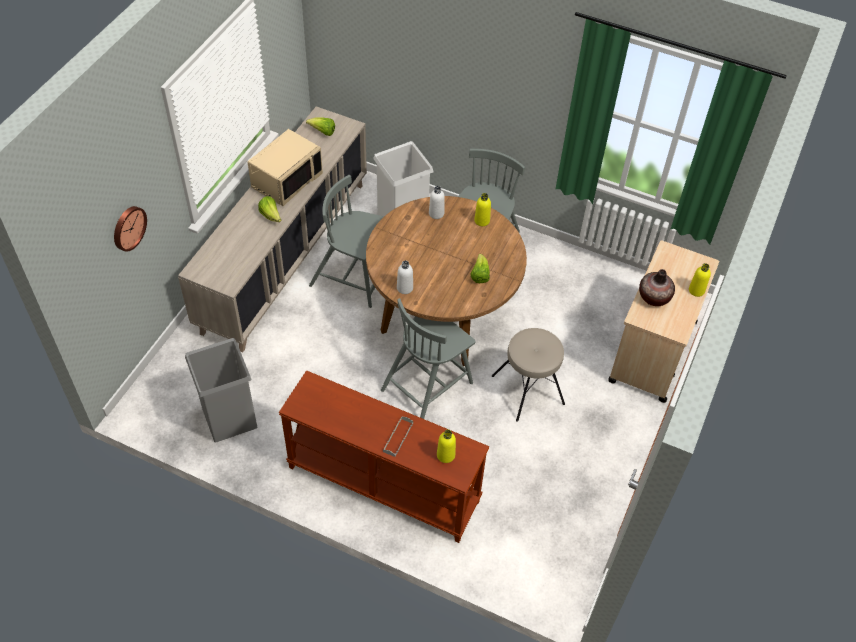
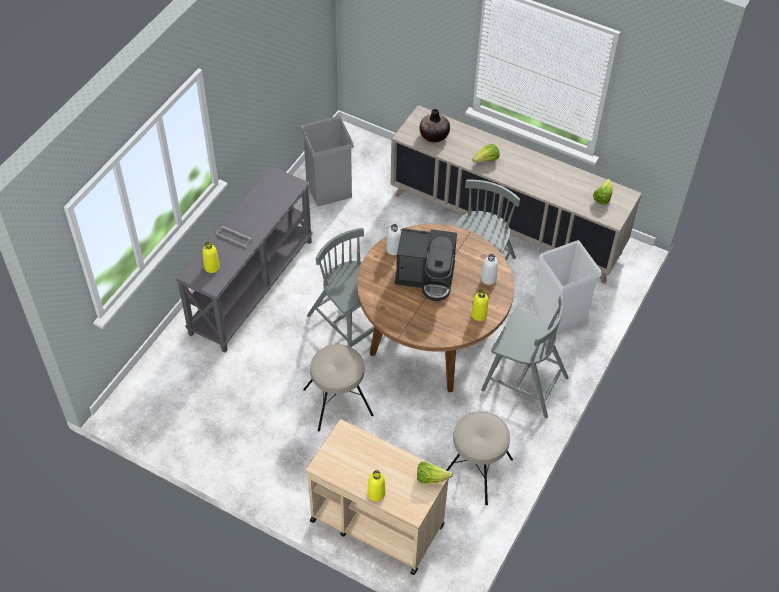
camera: 95 degrees right, 0 degrees up
wall clock [114,206,147,252] -> none
beige microwave [248,129,323,206] -> none
brown console table [279,370,489,543] -> grey console table [175,166,313,353]
lettuce [470,254,490,283] -> lettuce moved to [417,462,453,484]
vase [639,269,675,306] -> vase moved to [420,109,450,142]
none -> coffee machine [394,228,457,301]
none -> beige stool [447,411,513,505]

